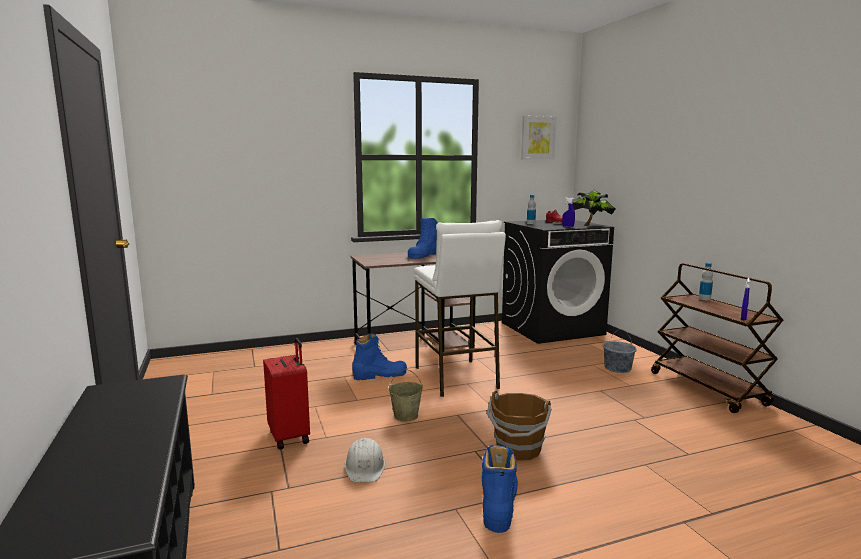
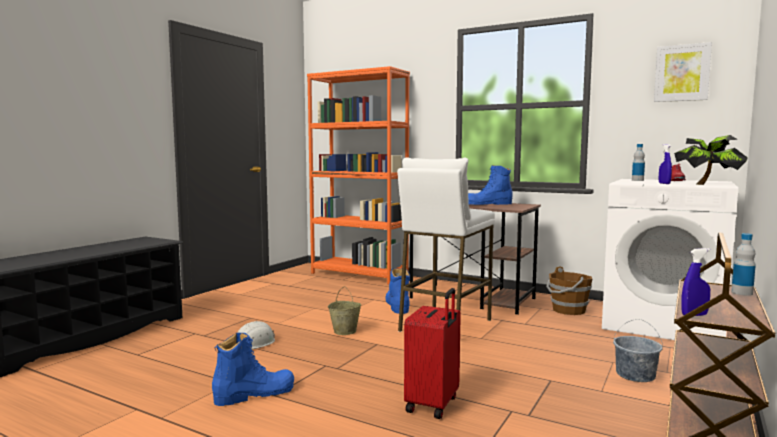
camera: 50 degrees right, 5 degrees down
red suitcase [263,338,310,450] -> red suitcase moved to [404,288,461,419]
blue boot [353,334,407,380] -> blue boot turned 135 degrees counterclockwise [385,268,410,314]
brown bucket [487,391,552,460] -> brown bucket moved to [546,266,592,315]
black washing machine [502,220,614,344] -> white washing machine [602,179,738,340]
none -> orange bookcase [307,66,410,284]

